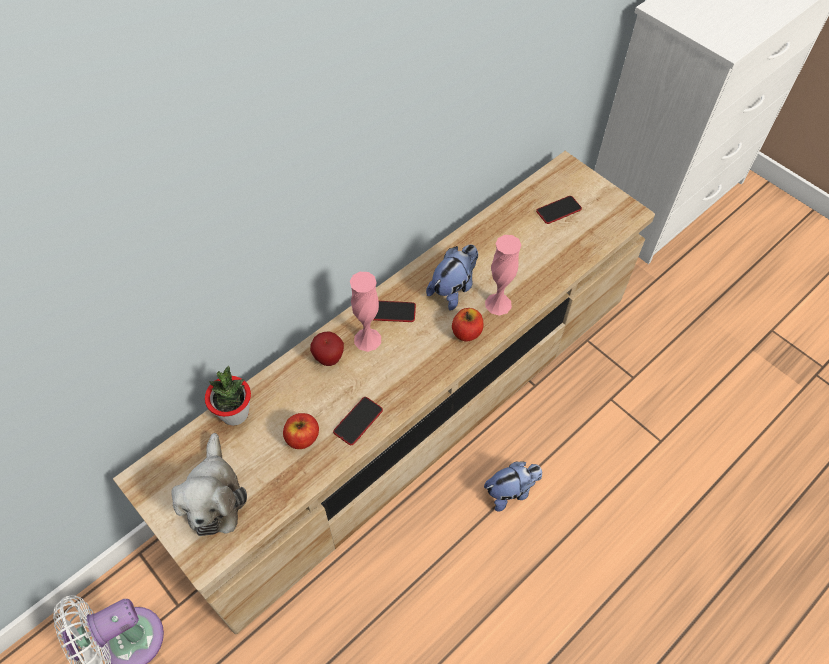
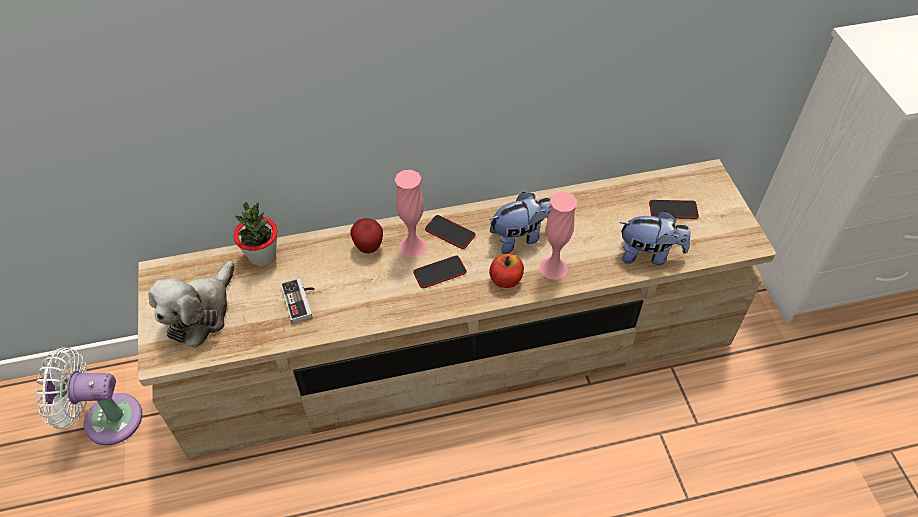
camera: 30 degrees right, 5 degrees down
apple [283,413,319,449] -> game controller [280,278,315,324]
phone [333,397,383,445] -> phone moved to [413,256,467,288]
plush toy [484,461,542,511] -> plush toy moved to [620,211,691,265]

